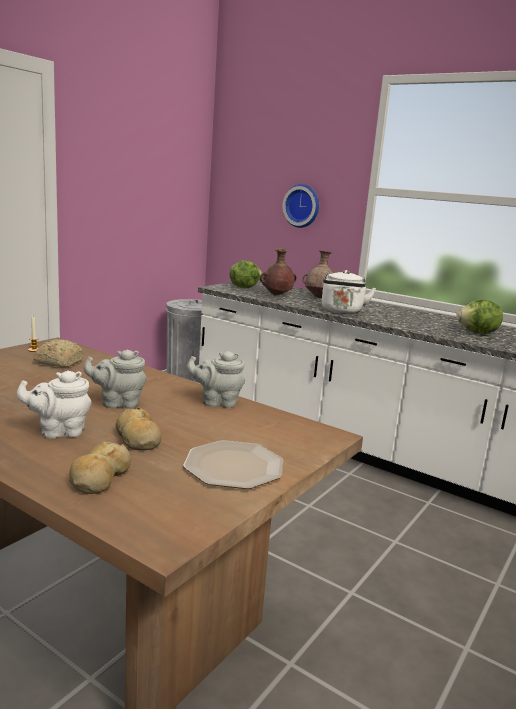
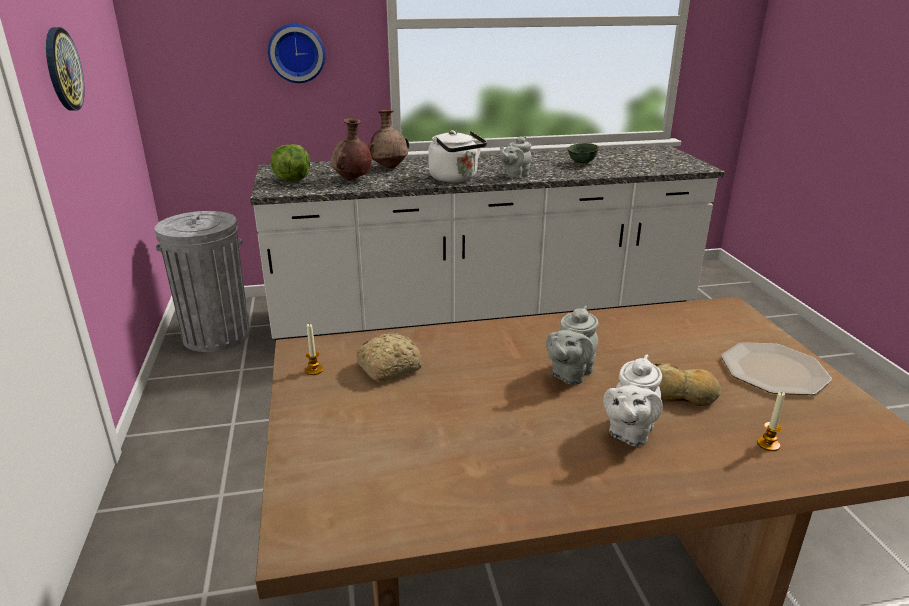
camera: 45 degrees left, 10 degrees up
bread [69,441,131,494] -> candle [757,392,785,451]
grey teapot [187,351,245,408] -> grey teapot moved to [500,136,531,179]
lettuce [456,300,503,334] -> green bowl [568,143,599,165]
none -> wall clock [46,27,85,111]

